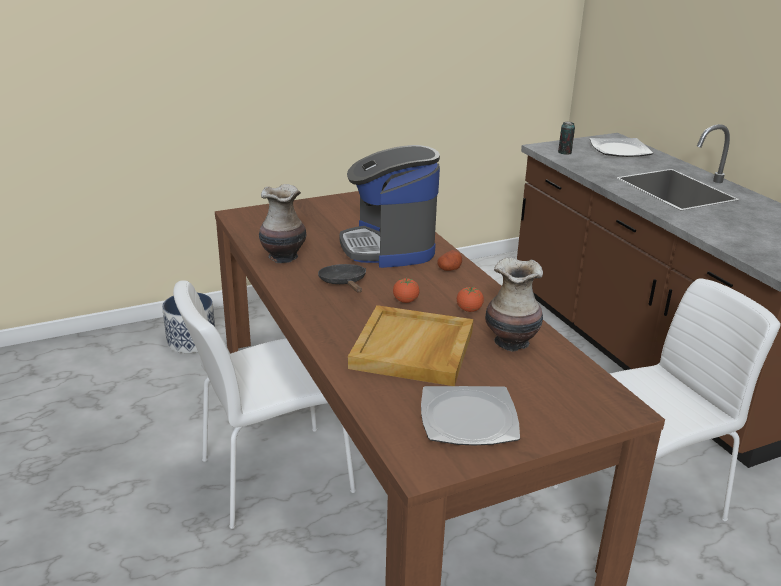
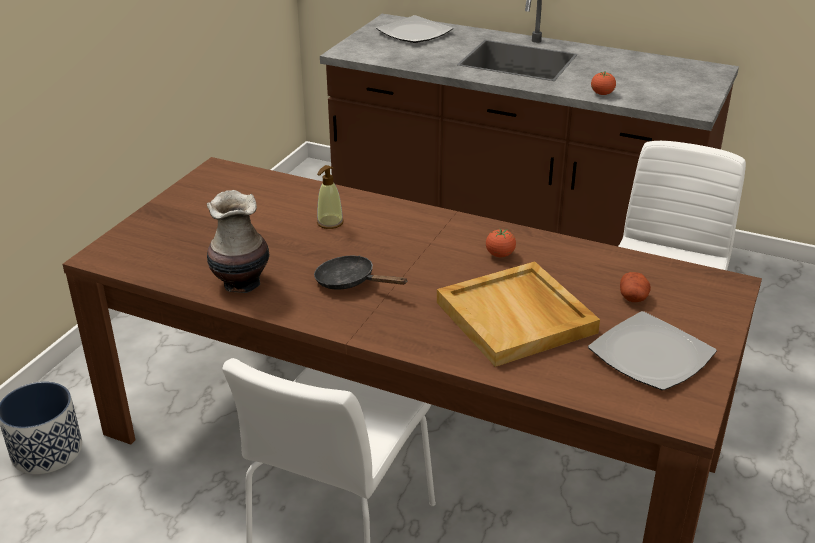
camera: 40 degrees left, 5 degrees up
coffee machine [339,145,440,268] -> soap dispenser [317,165,344,229]
tomato [393,278,420,303] -> tomato moved to [591,72,616,95]
potato [437,250,462,271] -> potato moved to [620,272,651,302]
vase [485,257,543,352] -> none
can [558,122,575,155] -> none

